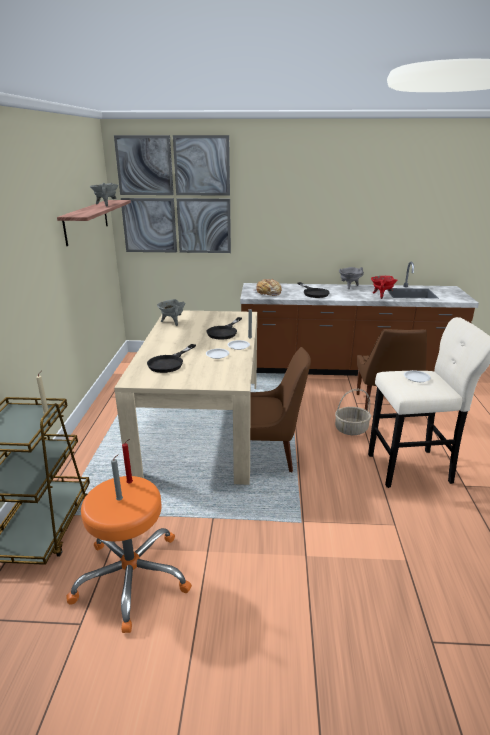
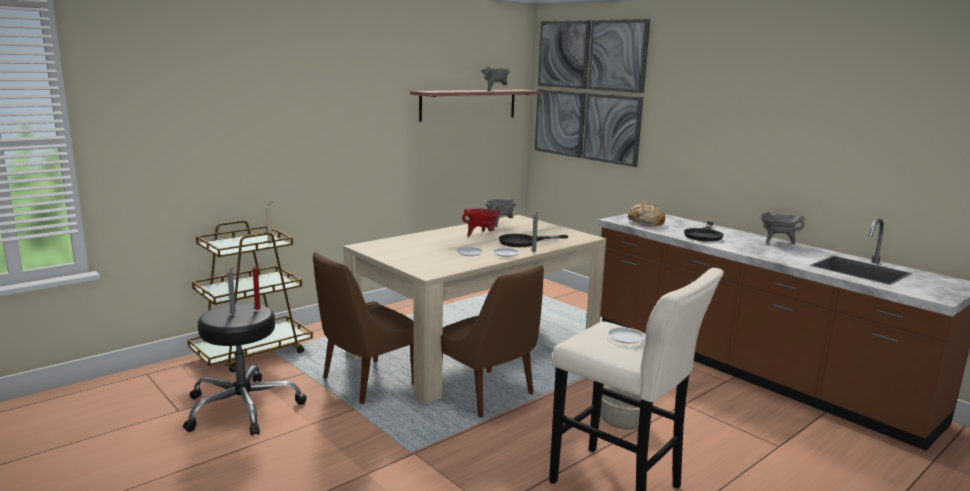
camera: 45 degrees right, 10 degrees down
orange stool [66,476,192,633] -> black stool [183,303,307,436]
black frying pan [147,344,196,373] -> none
brown chair [356,329,427,410] -> brown chair moved to [313,252,413,404]
red cooking pot [371,276,398,299] -> red cooking pot moved to [462,208,500,237]

